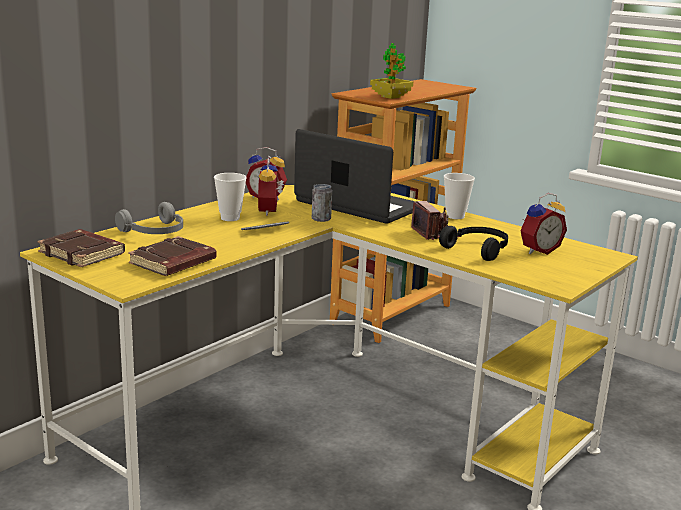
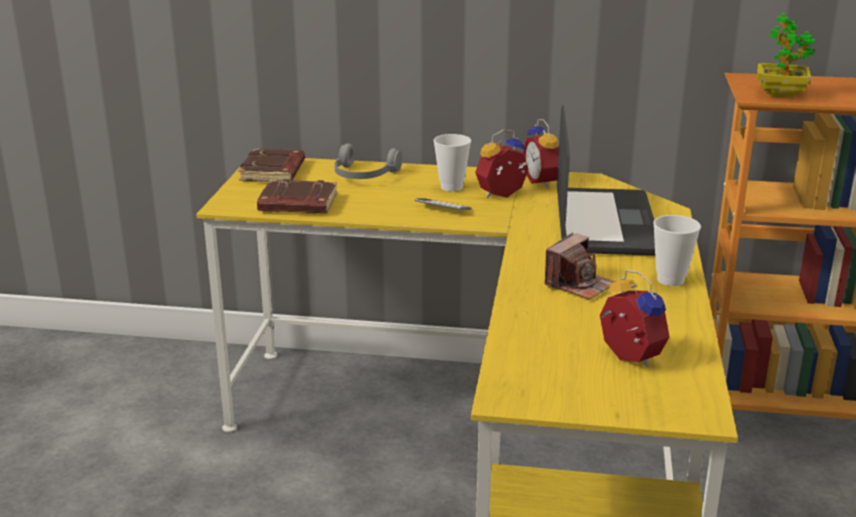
camera: 60 degrees right, 5 degrees up
can [312,184,332,222] -> none
black headphones [439,226,508,261] -> none
alarm clock [520,193,567,255] -> alarm clock turned 150 degrees counterclockwise [600,270,670,367]

